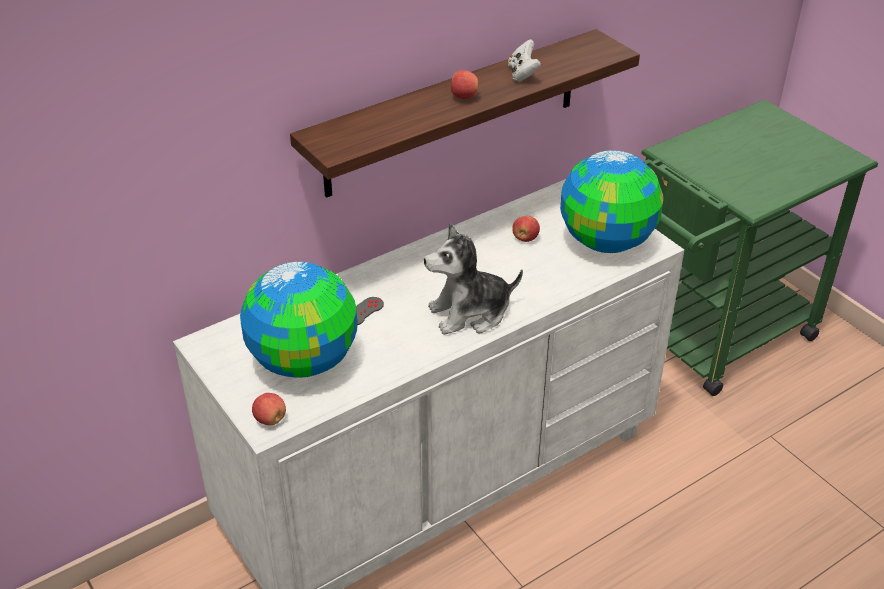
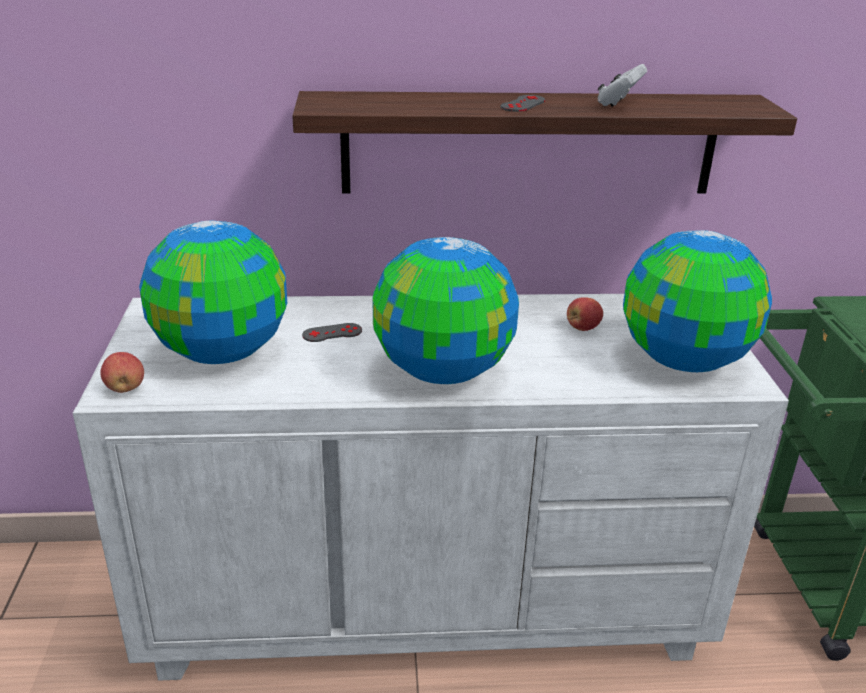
camera: 30 degrees right, 10 degrees down
plush toy [424,223,523,335] -> globe [372,237,519,384]
apple [451,70,478,99] -> grey game controller [501,95,545,112]

